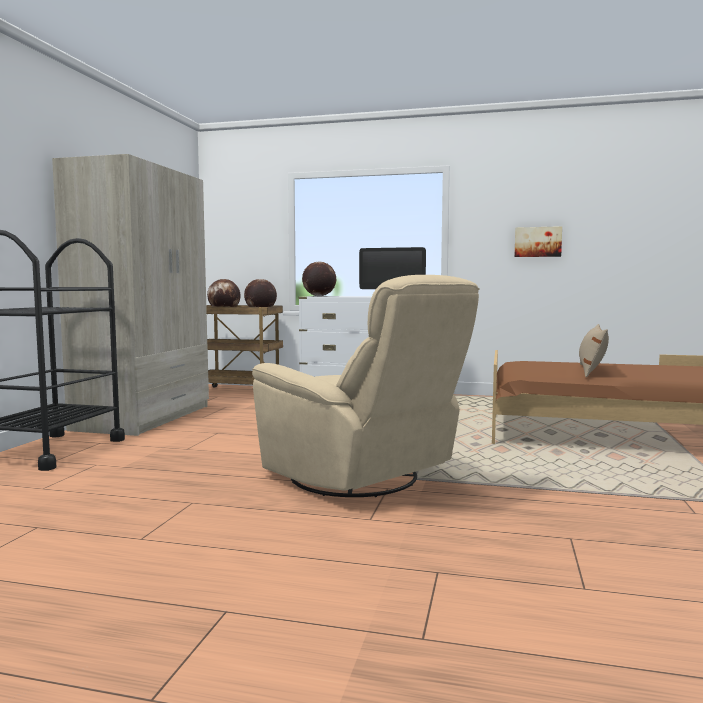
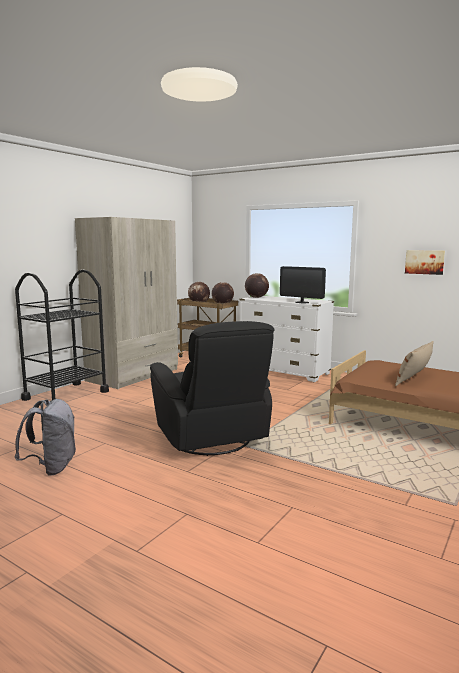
camera: 20 degrees right, 5 degrees up
beige armchair [252,275,480,497] -> black armchair [150,321,275,456]
none -> grey backpack [15,399,76,476]

